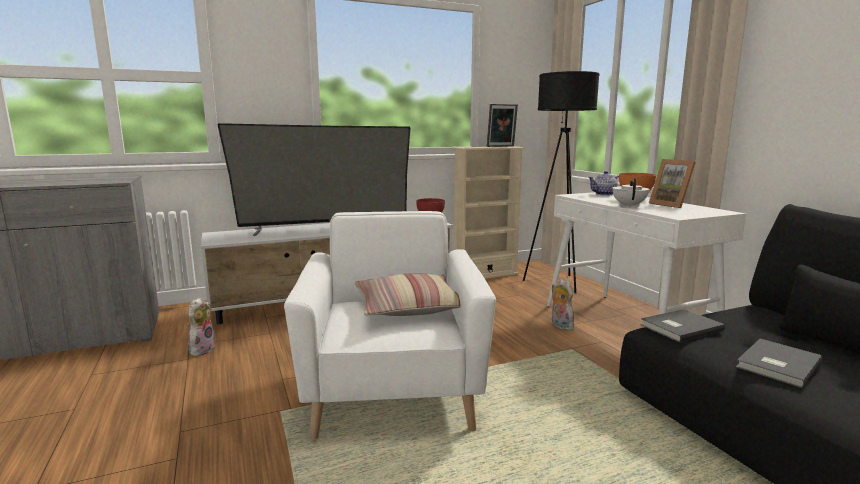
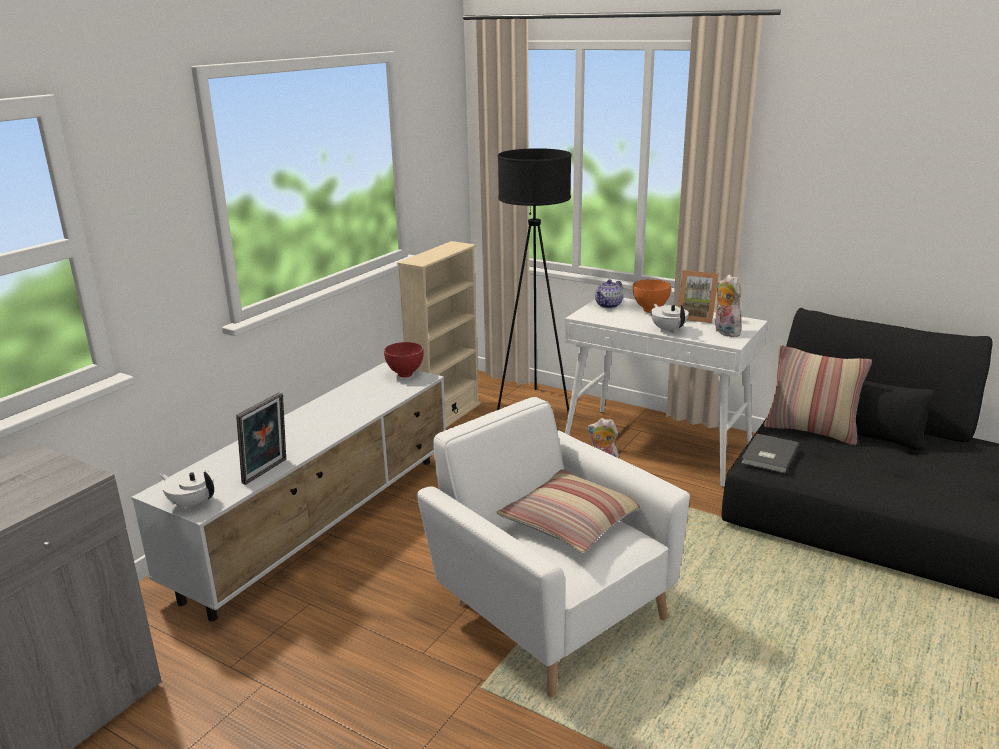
camera: 35 degrees left, 10 degrees up
plush toy [187,297,216,356] -> plush toy moved to [715,275,742,337]
television [217,123,411,236] -> none
picture frame [487,104,518,147] -> picture frame moved to [236,392,286,485]
grey book [736,339,822,388] -> none
none -> white teapot [160,470,214,509]
none -> pillow [764,345,872,445]

